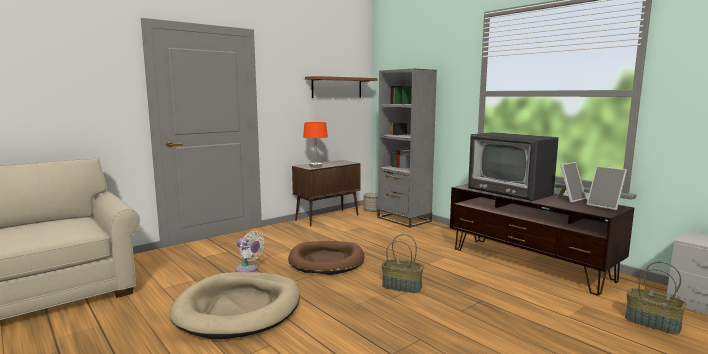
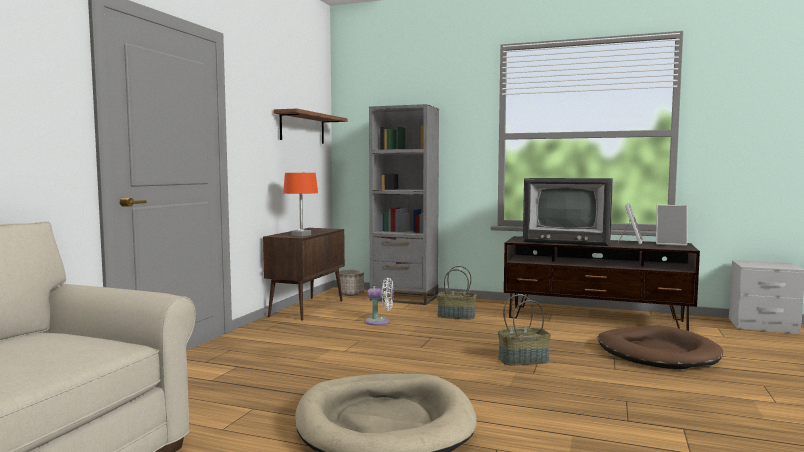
camera: 30 degrees left, 5 degrees down
white fan [235,231,265,272] -> white fan moved to [365,278,393,325]
brown dog bed [288,241,364,275] -> brown dog bed moved to [598,325,723,369]
basket [625,261,687,335] -> basket moved to [437,266,476,319]

